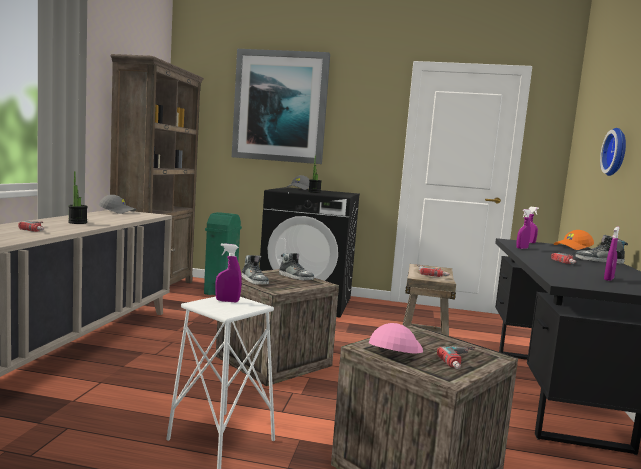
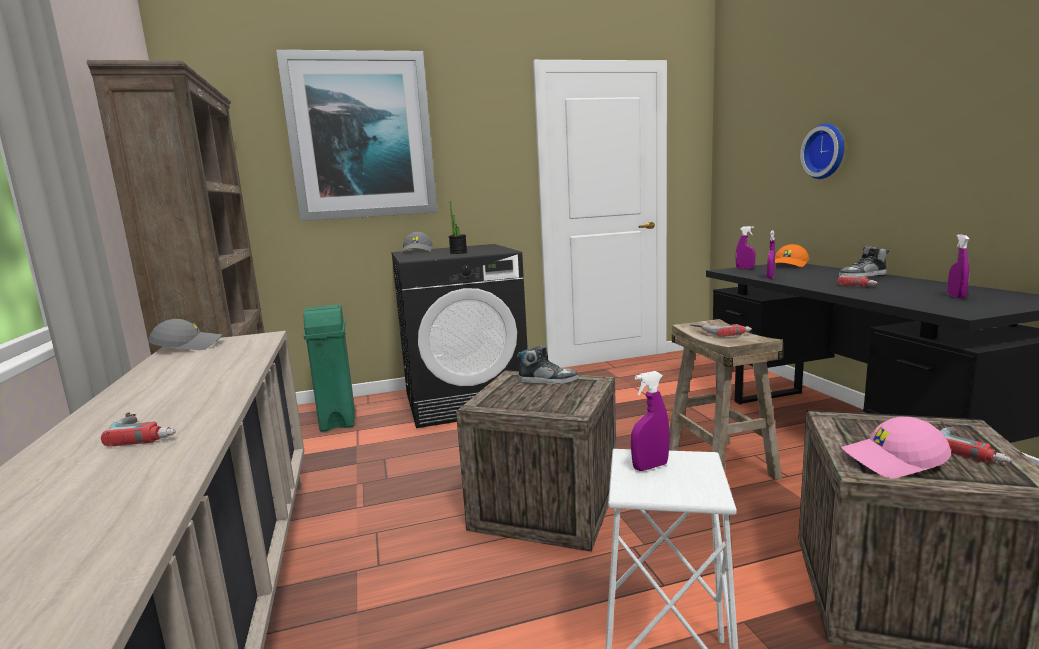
camera: 25 degrees left, 5 degrees up
potted plant [68,171,88,224] -> none
shoe [242,255,269,285] -> none
pink cap [369,323,423,354] -> pink cap turned 90 degrees counterclockwise [842,417,951,479]

